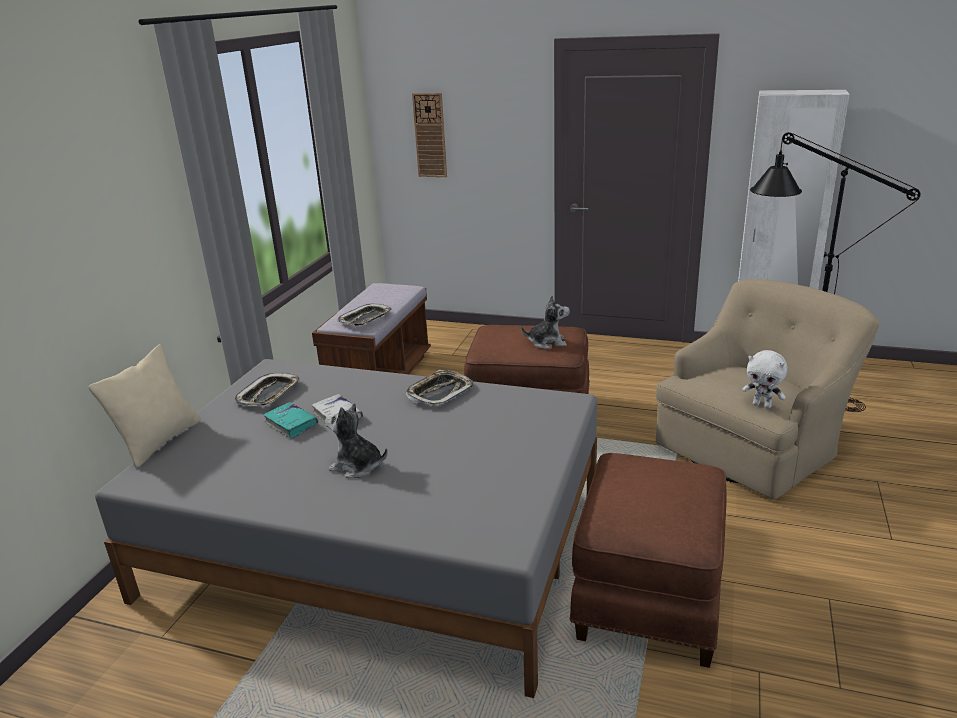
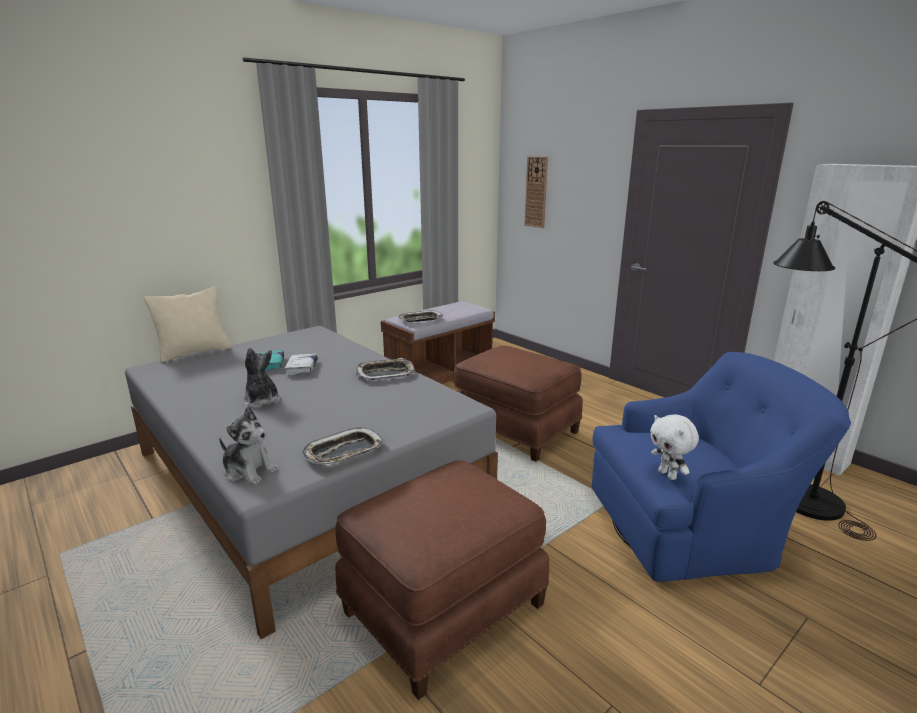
camera: 30 degrees right, 5 degrees down
tray [234,373,300,406] -> tray moved to [302,428,384,465]
plush toy [521,295,570,349] -> plush toy moved to [219,407,279,485]
beige armchair [656,279,879,499] -> blue armchair [592,352,851,582]

